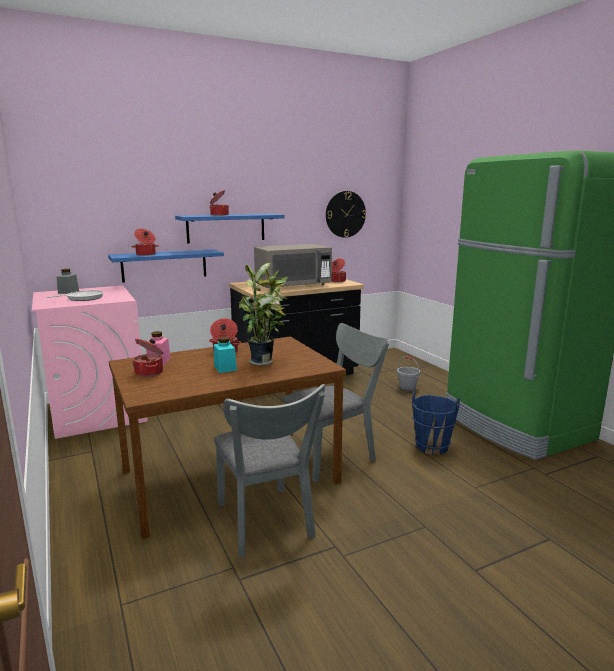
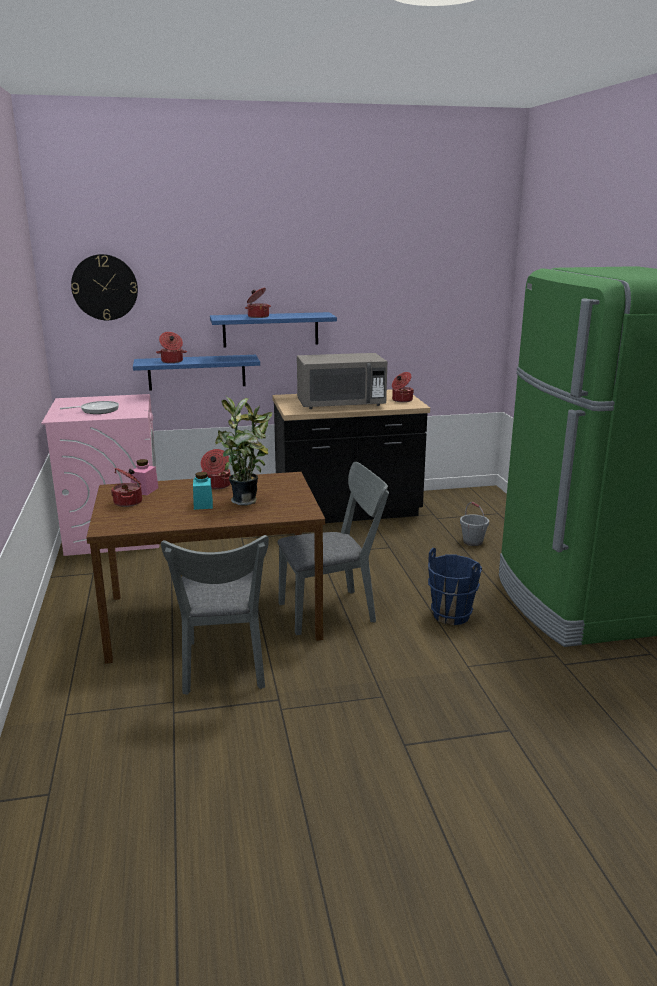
camera: 15 degrees right, 5 degrees up
grey jar [57,269,79,294] -> none
wall clock [326,191,366,238] -> wall clock moved to [71,254,138,320]

